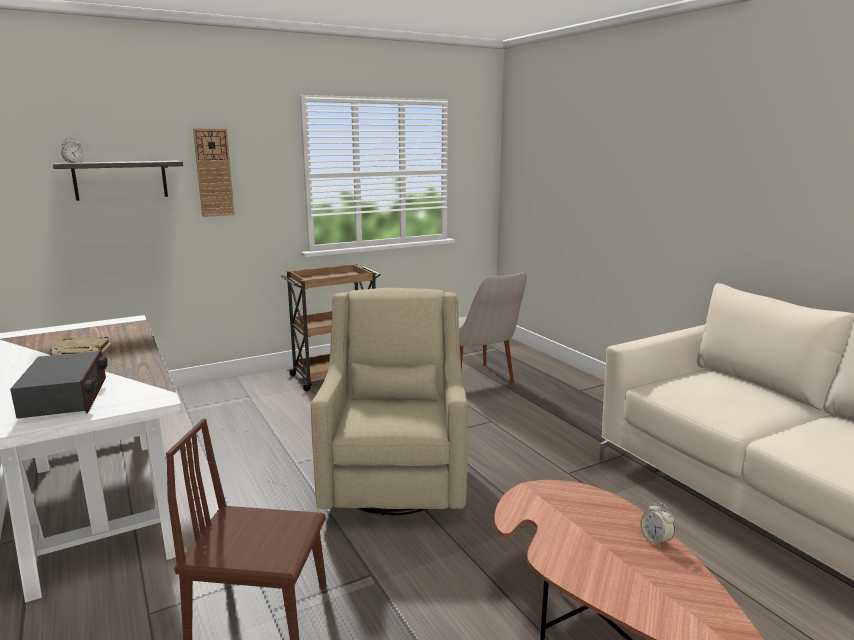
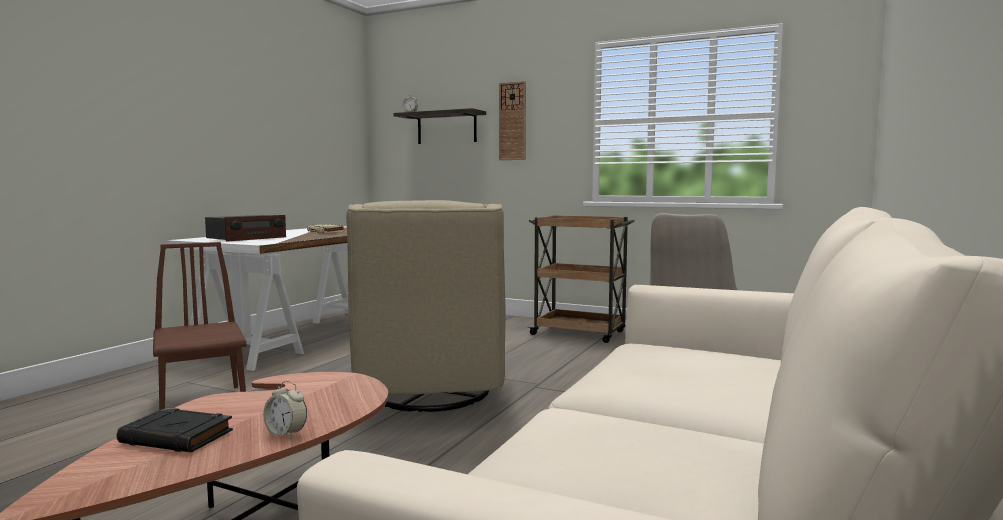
camera: 55 degrees right, 10 degrees down
beige armchair [310,288,468,516] -> beige armchair turned 120 degrees clockwise [346,200,505,412]
alarm clock [640,502,675,548] -> alarm clock turned 90 degrees counterclockwise [263,381,307,439]
none -> black book [116,408,233,452]

